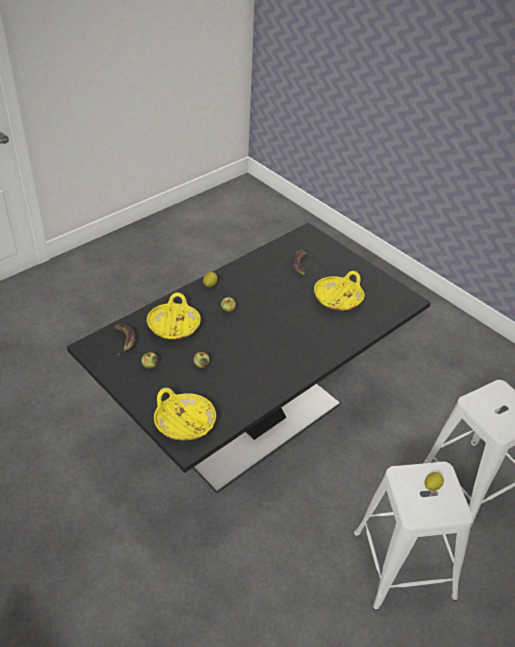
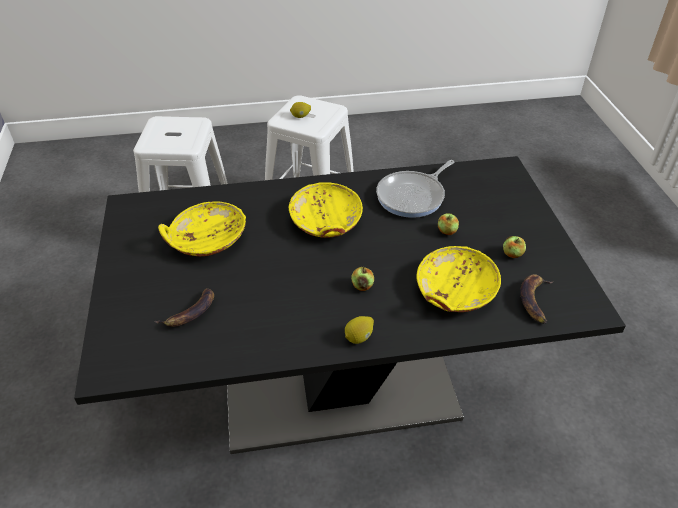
camera: 145 degrees left, 0 degrees up
yellow bowl [154,388,216,441] -> yellow bowl moved to [289,182,363,238]
none -> frying pan [376,160,455,218]

